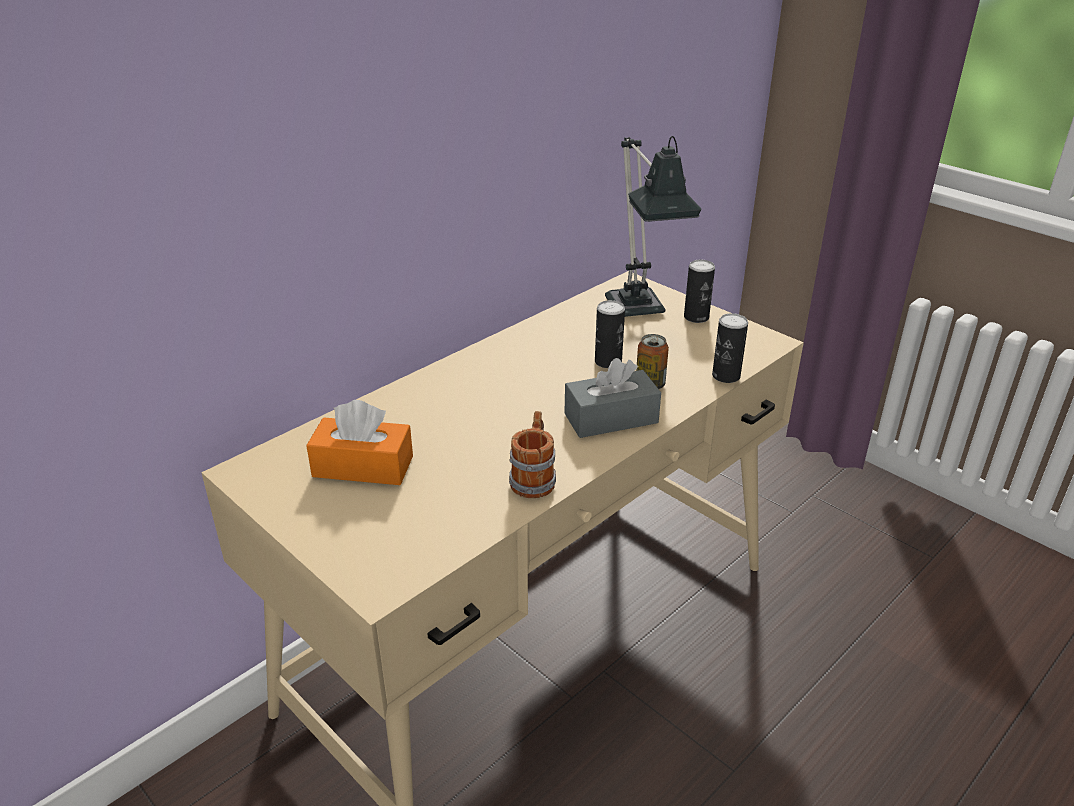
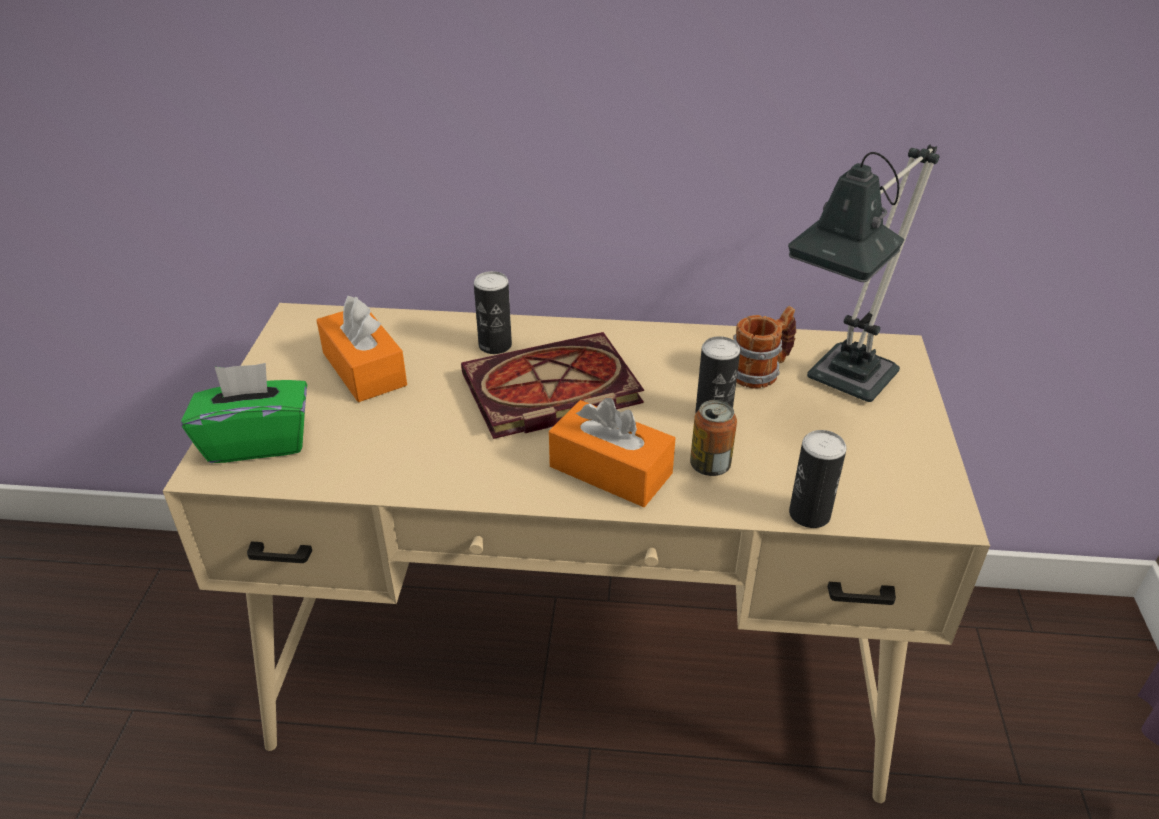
camera: 50 degrees right, 5 degrees up
mug [509,411,556,498] -> mug moved to [733,306,796,389]
grey tissue box [564,358,661,438] -> orange tissue box [549,398,676,507]
can [684,260,715,323] -> can moved to [474,271,512,354]
none -> green tissue box [181,363,307,463]
none -> book [461,332,644,439]

